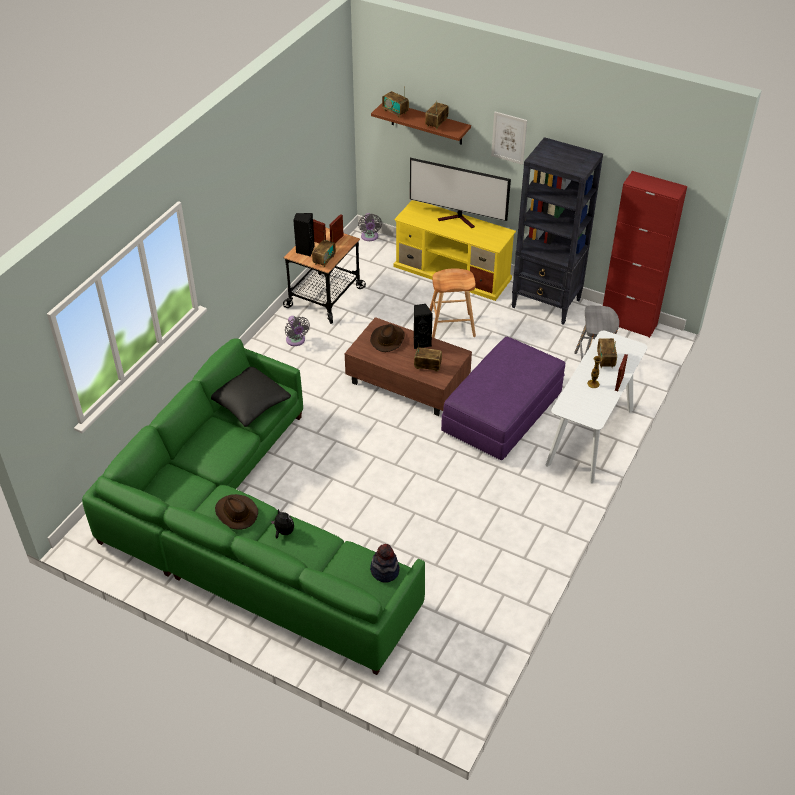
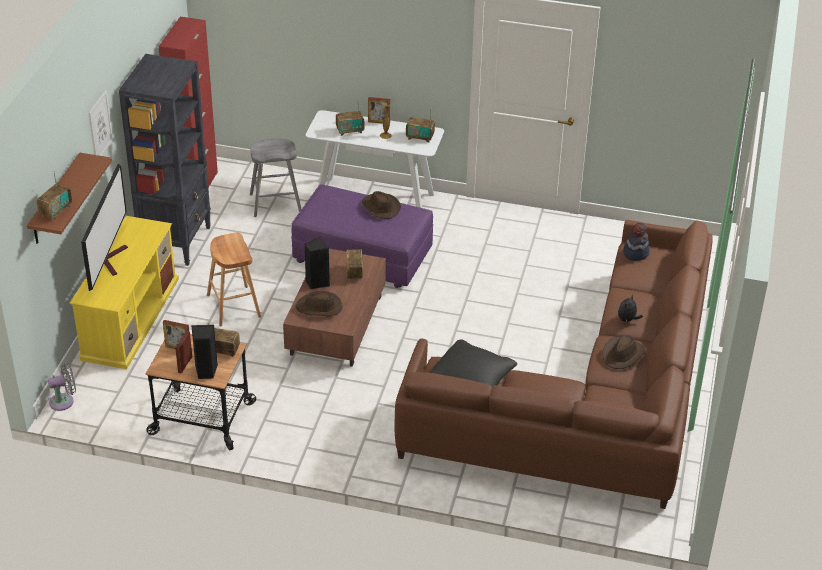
camera: 105 degrees left, 5 degrees down
green sofa [82,338,425,675] -> brown sofa [395,220,713,509]
grey fan [285,316,310,346] -> none
radio [425,102,449,130] -> radio moved to [406,111,435,143]
none -> brown hat [362,191,401,219]

